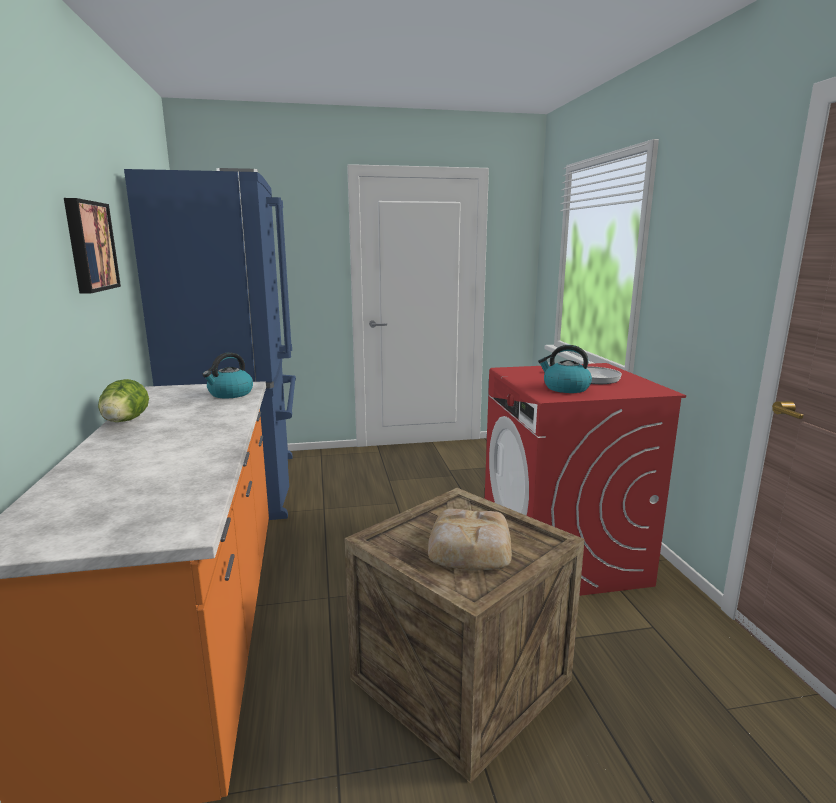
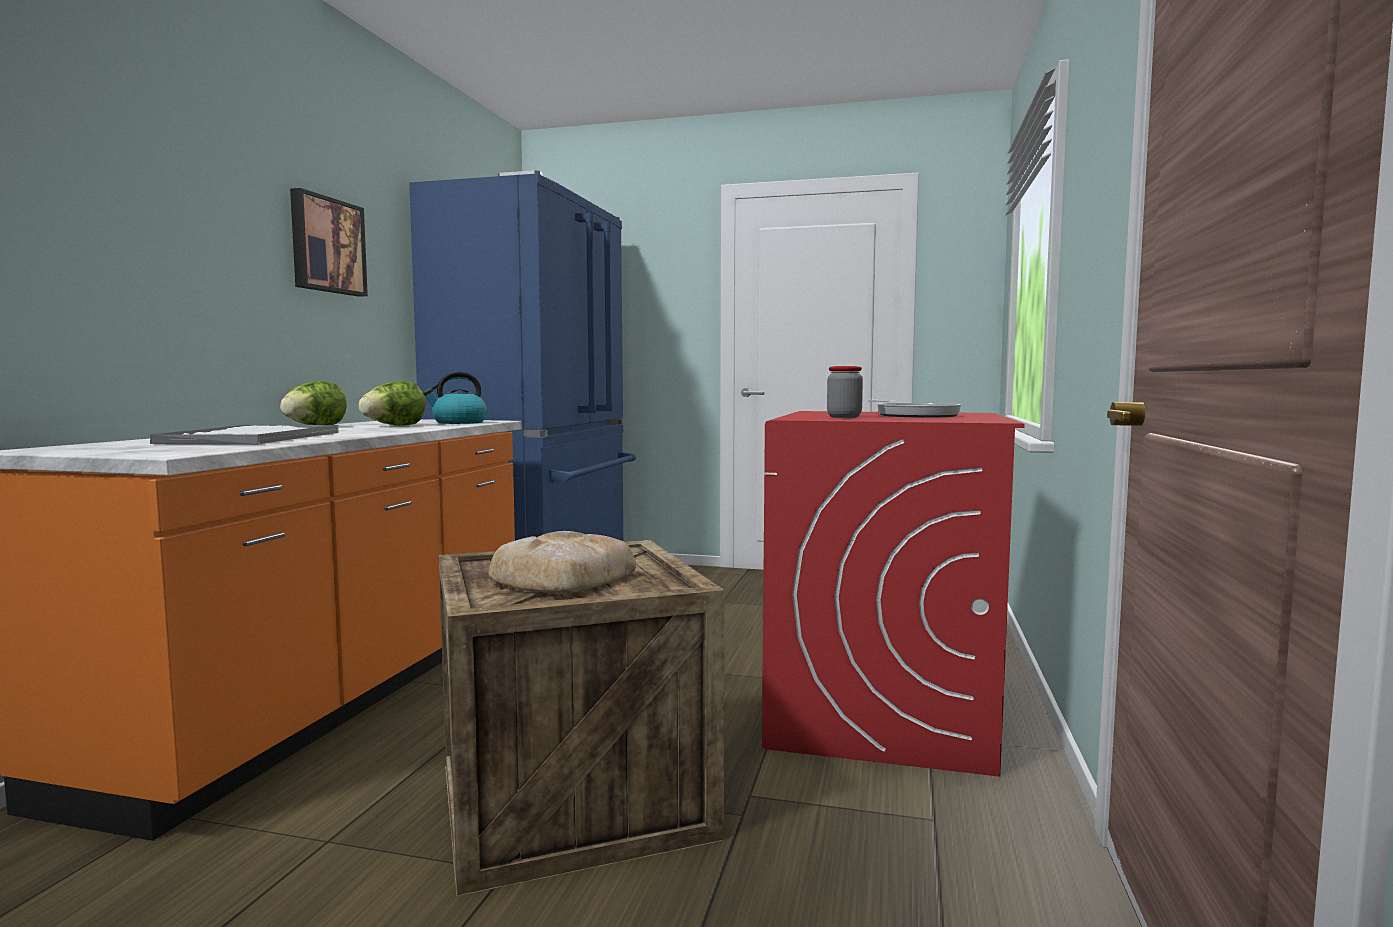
camera: 25 degrees right, 10 degrees down
kettle [538,345,592,393] -> jar [827,366,863,418]
none -> tray [150,425,339,444]
none -> lettuce [358,381,426,426]

